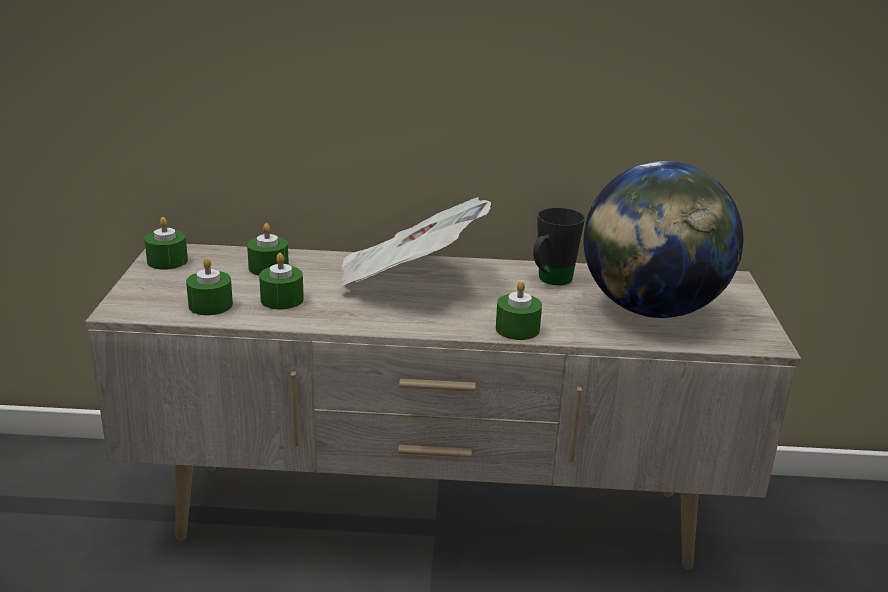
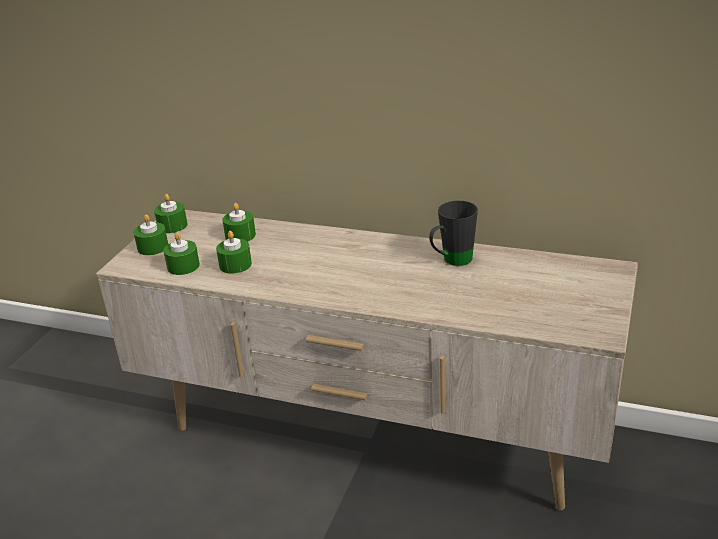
camera: 20 degrees right, 5 degrees up
newspaper [339,197,491,287] -> none
green candle [496,281,542,340] -> green candle moved to [133,215,168,255]
globe [584,161,744,318] -> none

